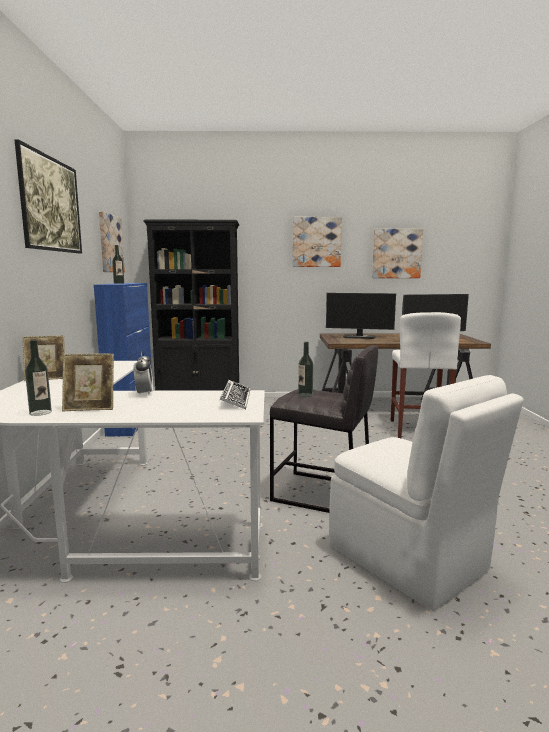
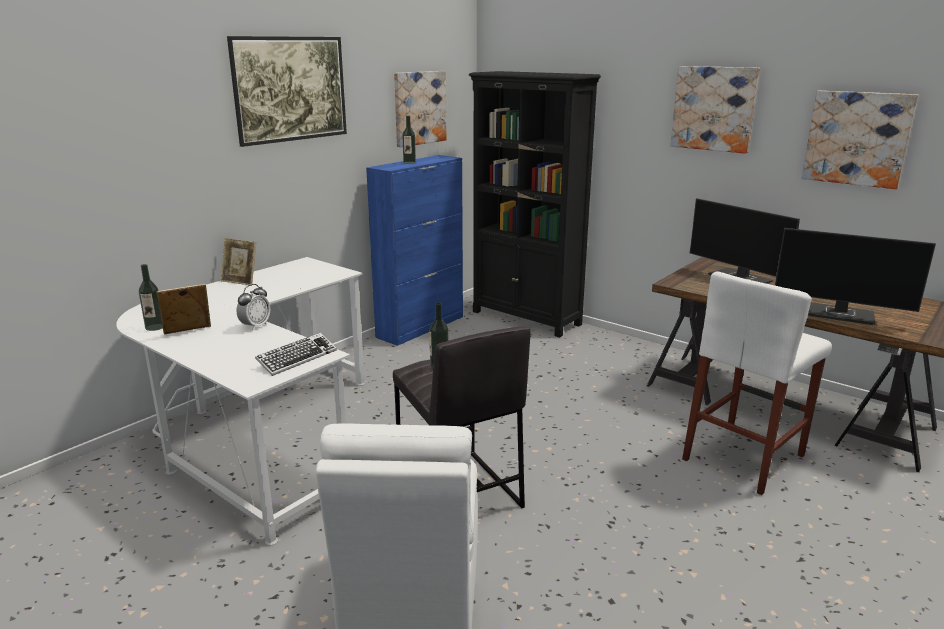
camera: 40 degrees right, 10 degrees up
picture frame [62,354,114,411] -> picture frame turned 120 degrees clockwise [156,284,211,335]

